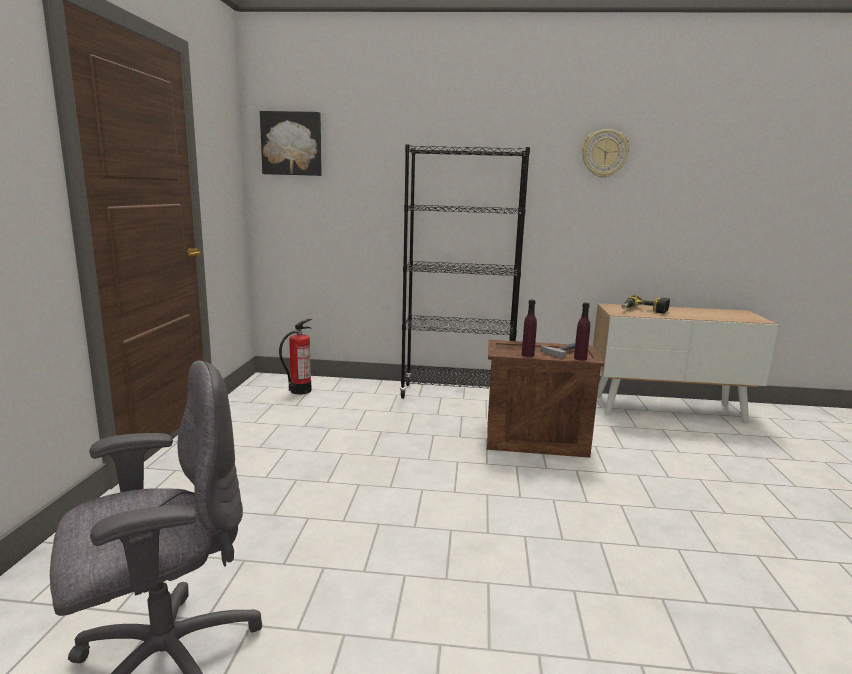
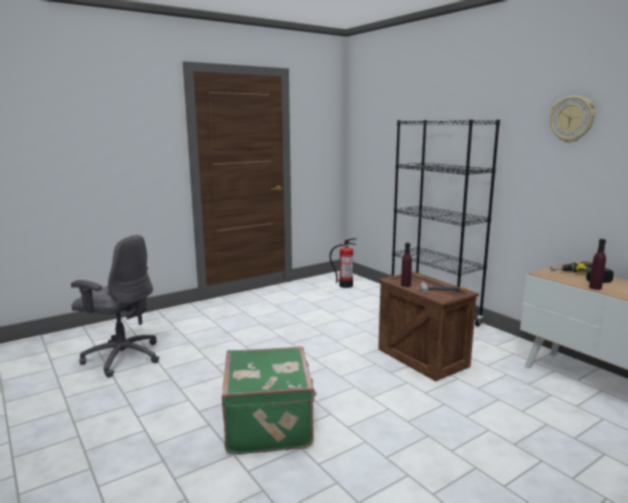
camera: 50 degrees right, 0 degrees up
picture [260,111,322,176] -> none
purple bottle [574,303,590,360] -> purple bottle moved to [589,239,606,290]
none -> green suitcase [222,346,317,454]

